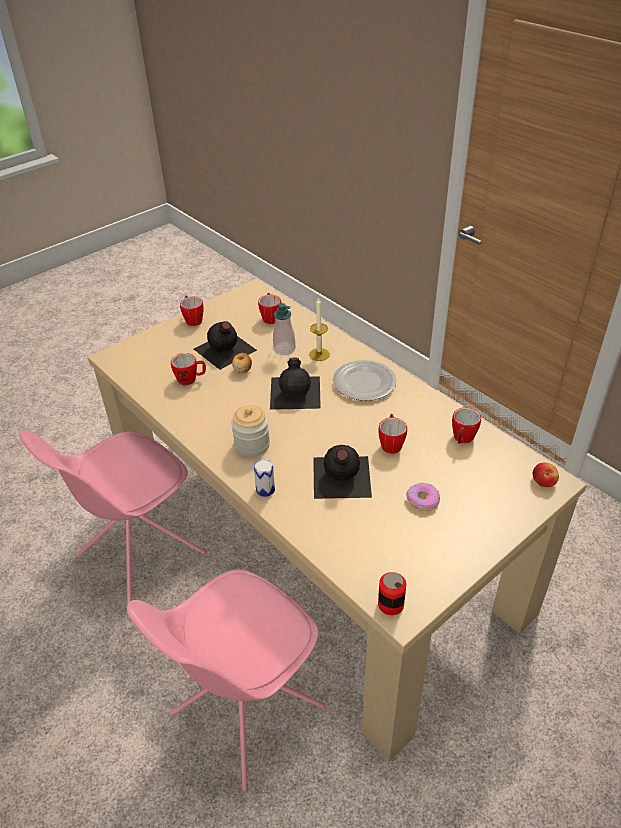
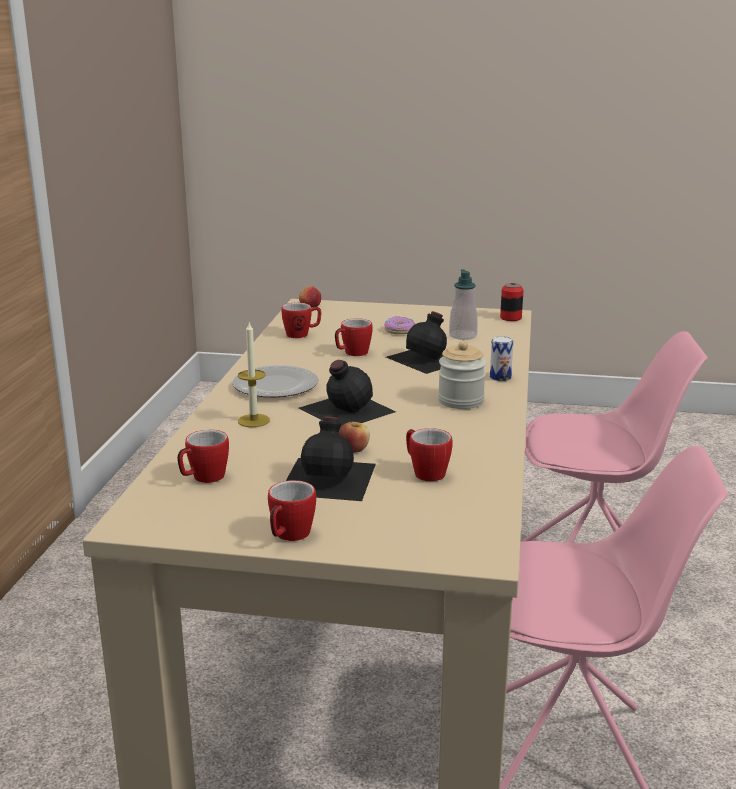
camera: 130 degrees left, 20 degrees down
soap dispenser [273,303,296,355] -> soap dispenser moved to [449,269,478,340]

